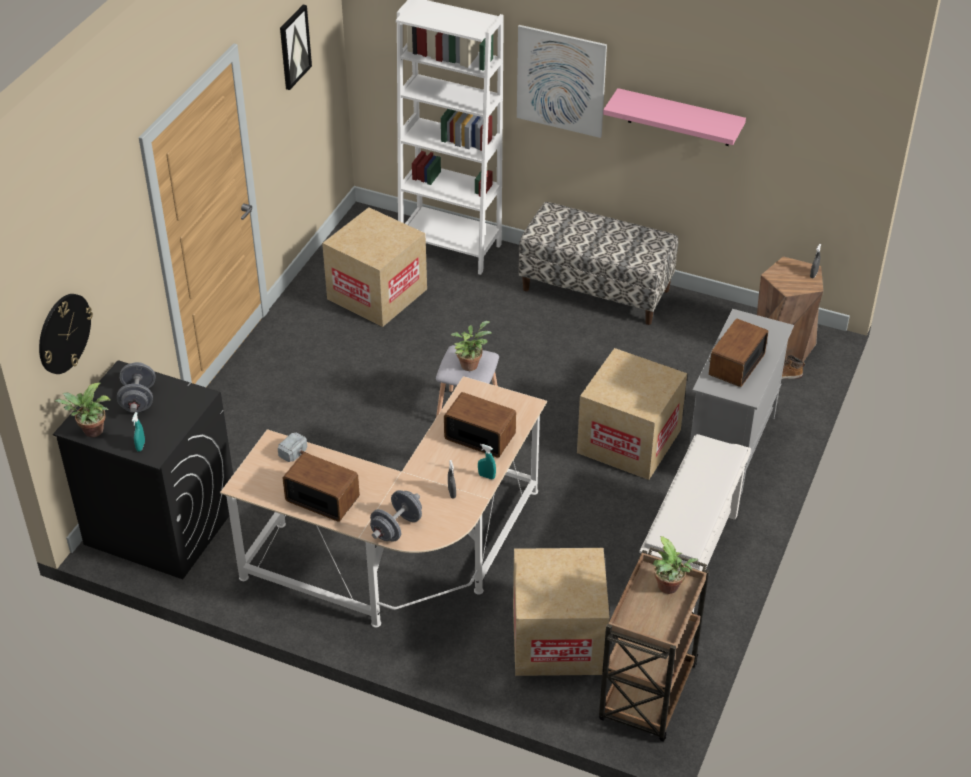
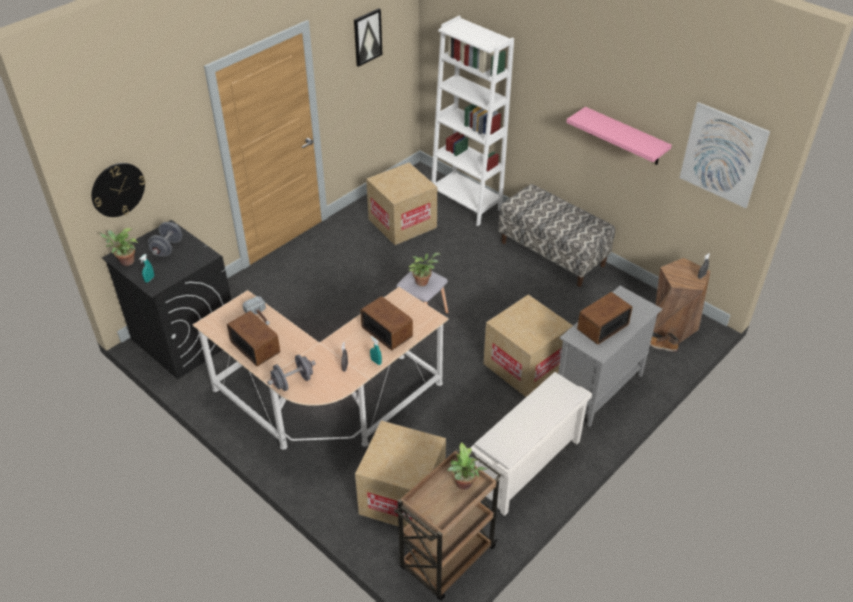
camera: 20 degrees right, 0 degrees up
picture [517,25,607,138] -> picture moved to [680,102,770,208]

